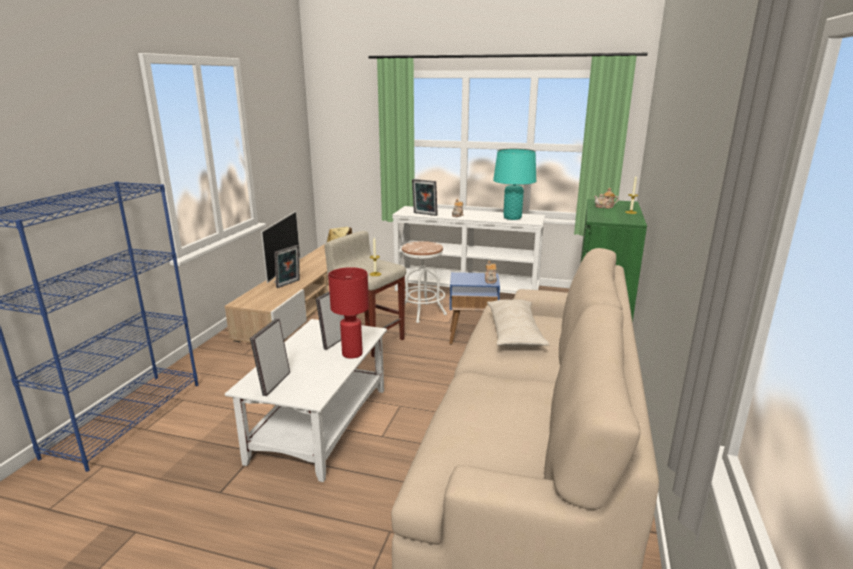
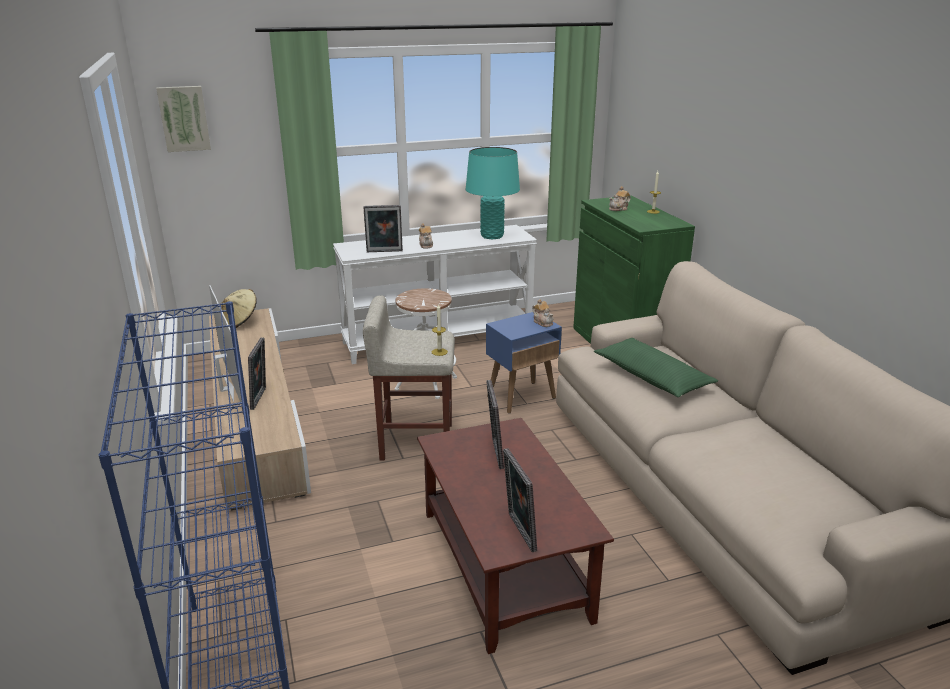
camera: 35 degrees left, 5 degrees up
white coffee table [225,319,387,482] -> brown coffee table [417,418,614,654]
red table lamp [328,267,369,359] -> none
beige pillow [487,300,549,347] -> green pillow [594,338,718,397]
none -> picture [156,86,211,152]

